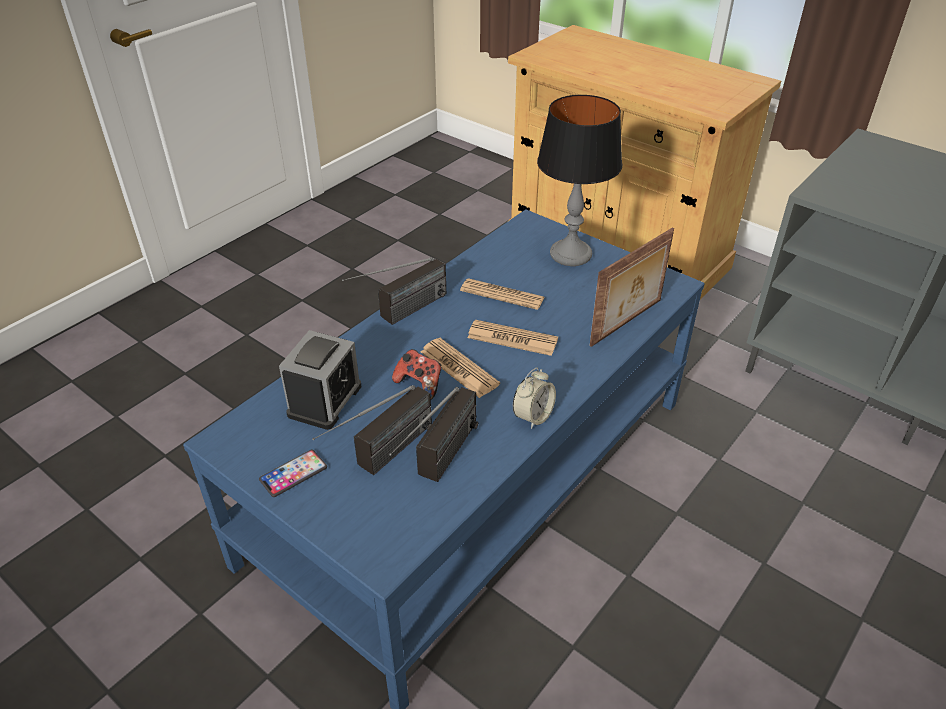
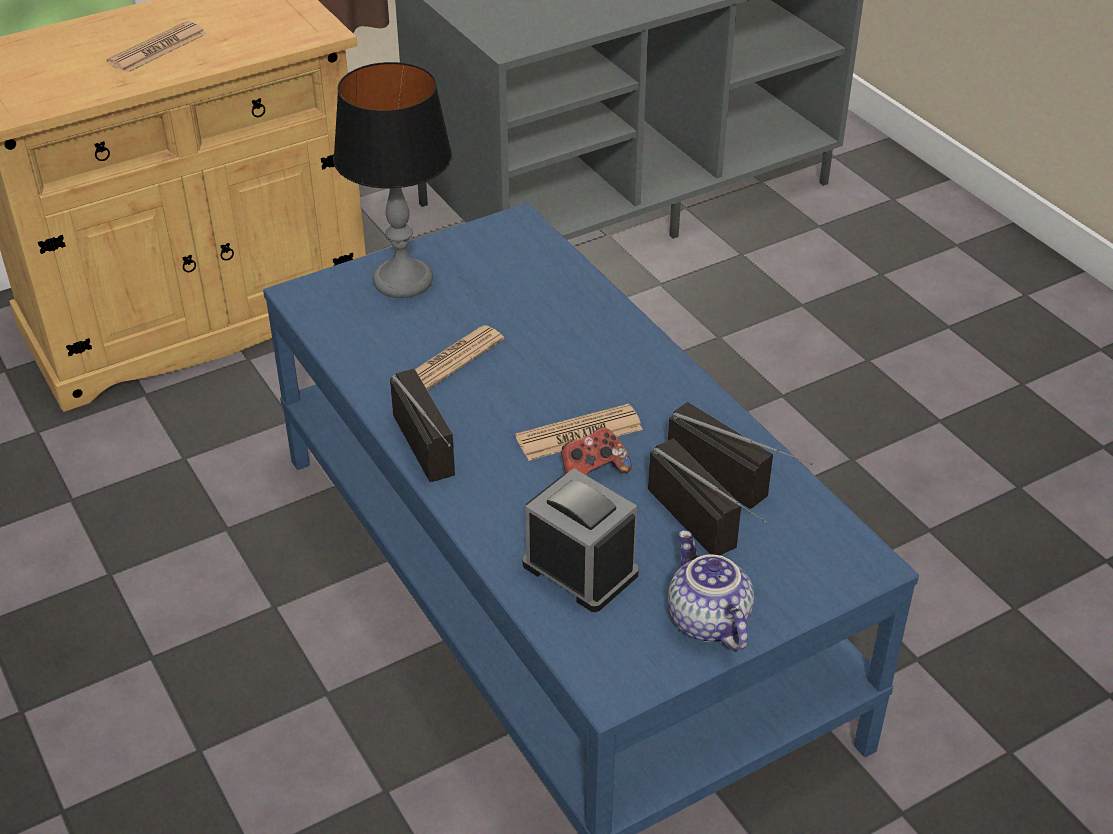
camera: 70 degrees left, 0 degrees up
phone [259,449,327,497] -> teapot [668,530,754,652]
newspaper [467,320,558,356] -> newspaper moved to [106,21,206,73]
alarm clock [513,368,556,429] -> none
picture frame [589,228,674,347] -> none

